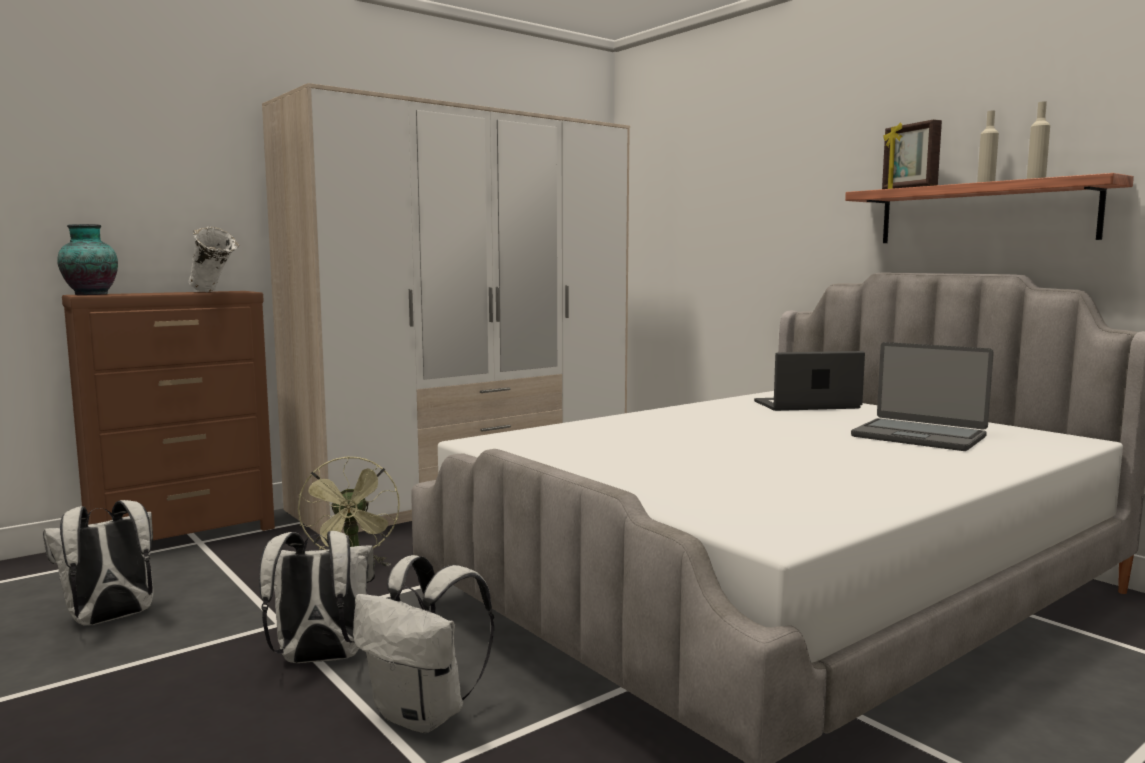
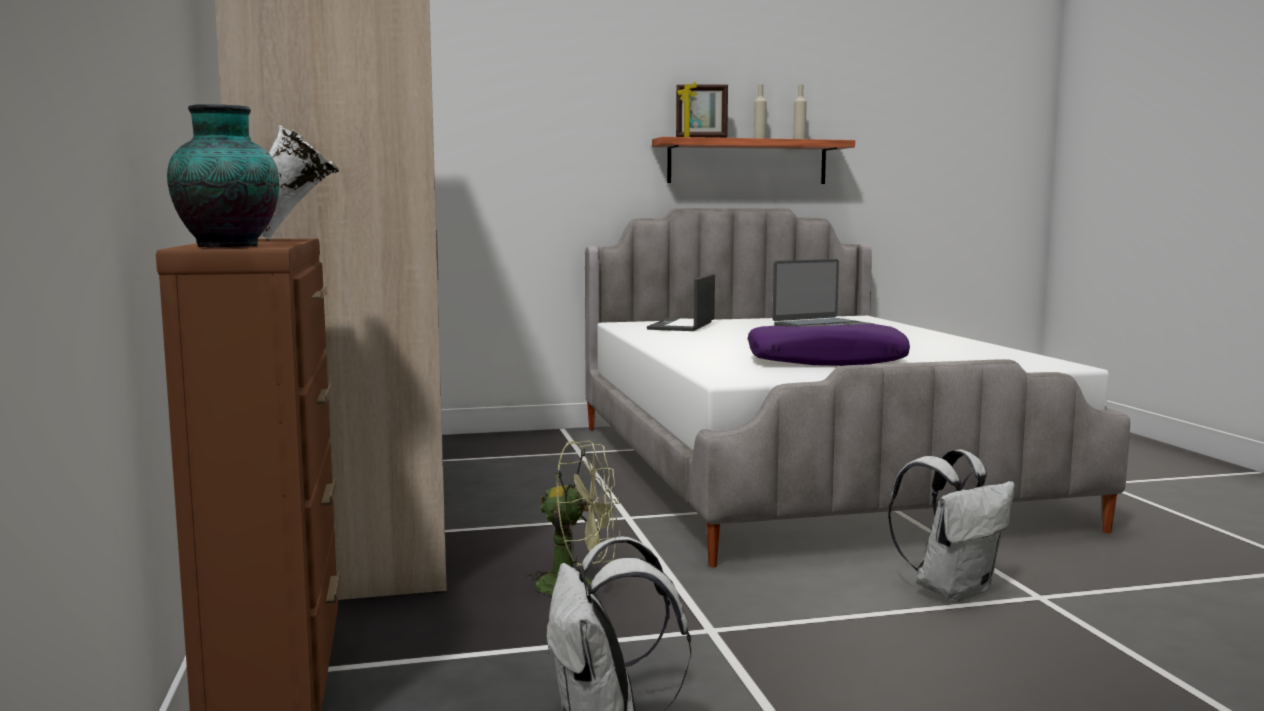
camera: 65 degrees left, 0 degrees up
white backpack [259,531,375,663] -> none
none -> purple pillow [748,324,910,366]

